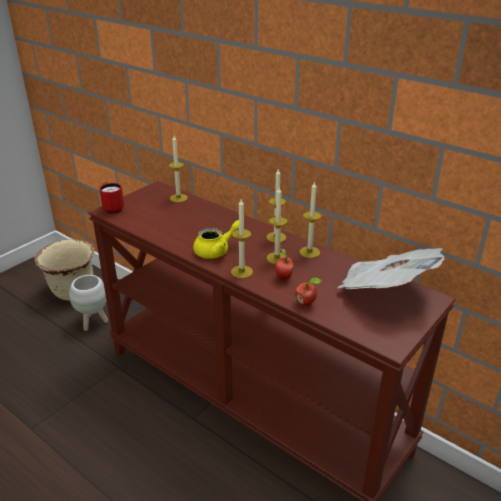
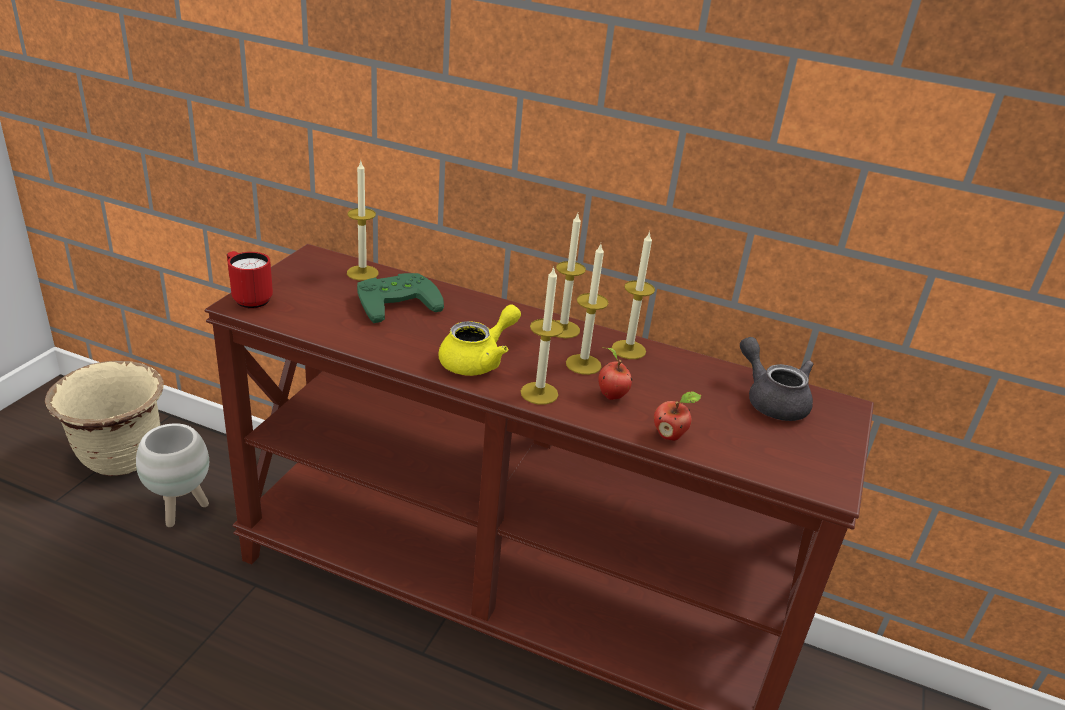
camera: 20 degrees left, 0 degrees up
newspaper [338,248,445,289] -> grey teapot [740,337,813,421]
none -> green game controller [357,273,444,323]

